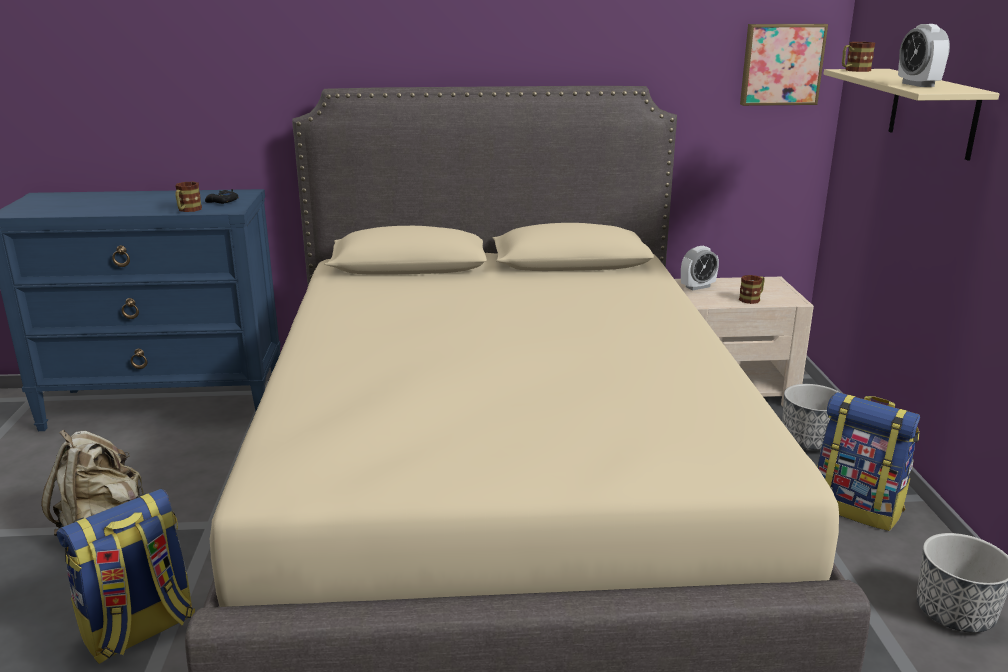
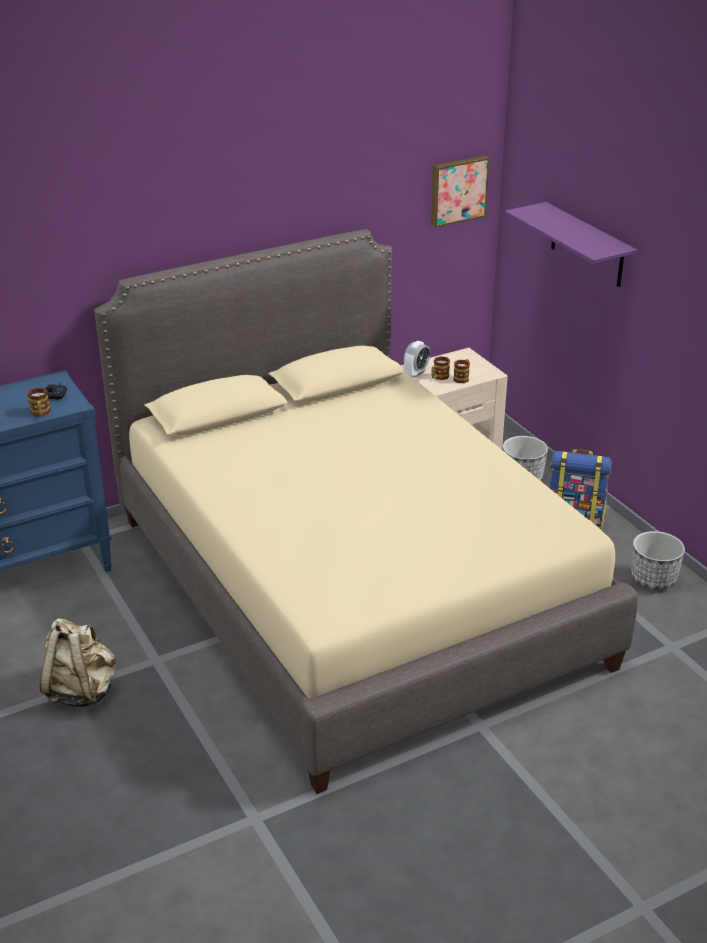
camera: 25 degrees left, 10 degrees up
backpack [57,489,195,664] -> none
beige shelf [823,69,999,160] -> purple shelf [504,202,637,287]
mug [842,42,875,72] -> mug moved to [431,356,450,380]
alarm clock [898,24,950,87] -> none

